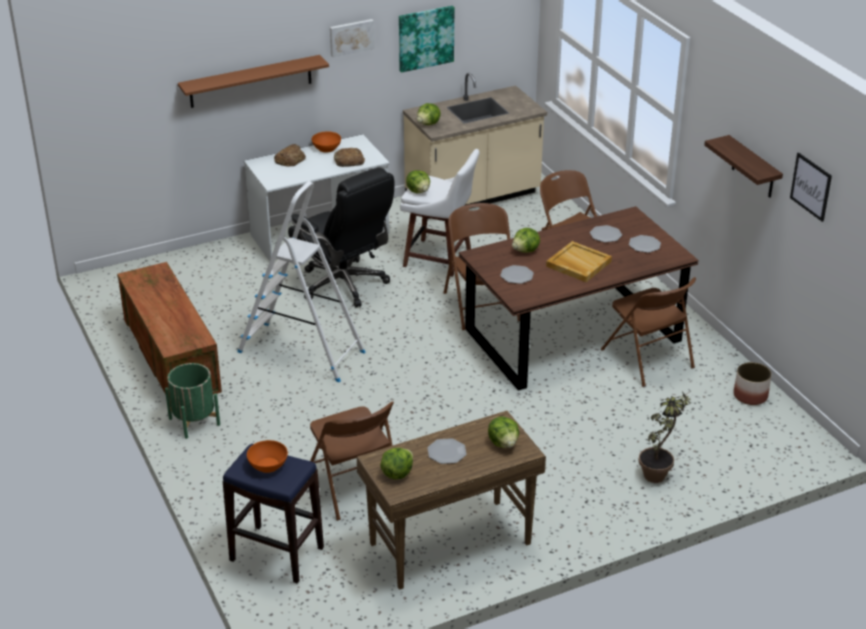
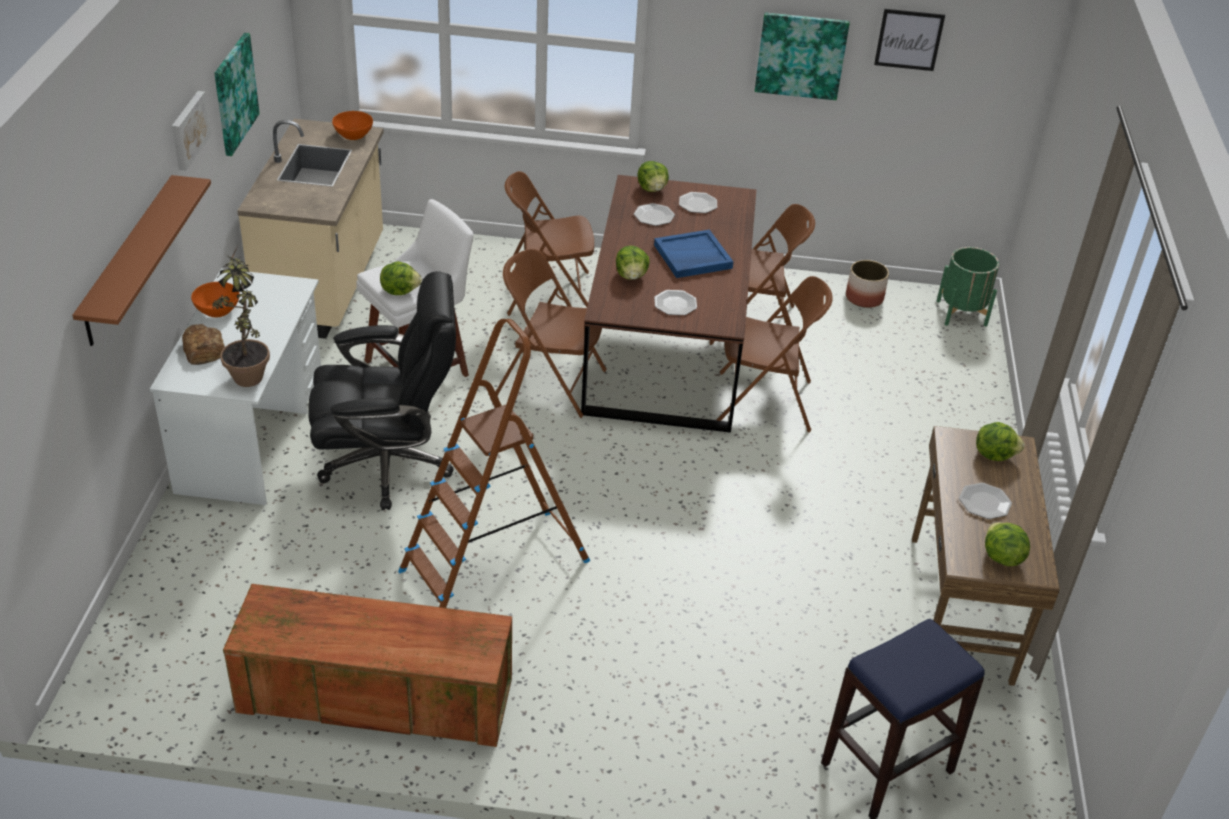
camera: 60 degrees left, 5 degrees up
green planter [165,363,220,439] -> green planter moved to [937,247,1000,326]
white step ladder [237,181,366,382] -> brown step ladder [398,319,590,608]
orange bowl [247,440,288,473] -> orange bowl moved to [332,111,373,140]
brown chair [310,401,394,521] -> brown chair moved to [716,276,833,433]
bread [334,148,365,167] -> none
lettuce [417,103,441,125] -> lettuce moved to [638,161,669,192]
beige tray [546,241,612,282] -> blue tray [654,229,734,278]
potted plant [638,389,694,483] -> potted plant moved to [212,248,270,387]
shelf [704,135,783,198] -> picture [755,12,849,100]

